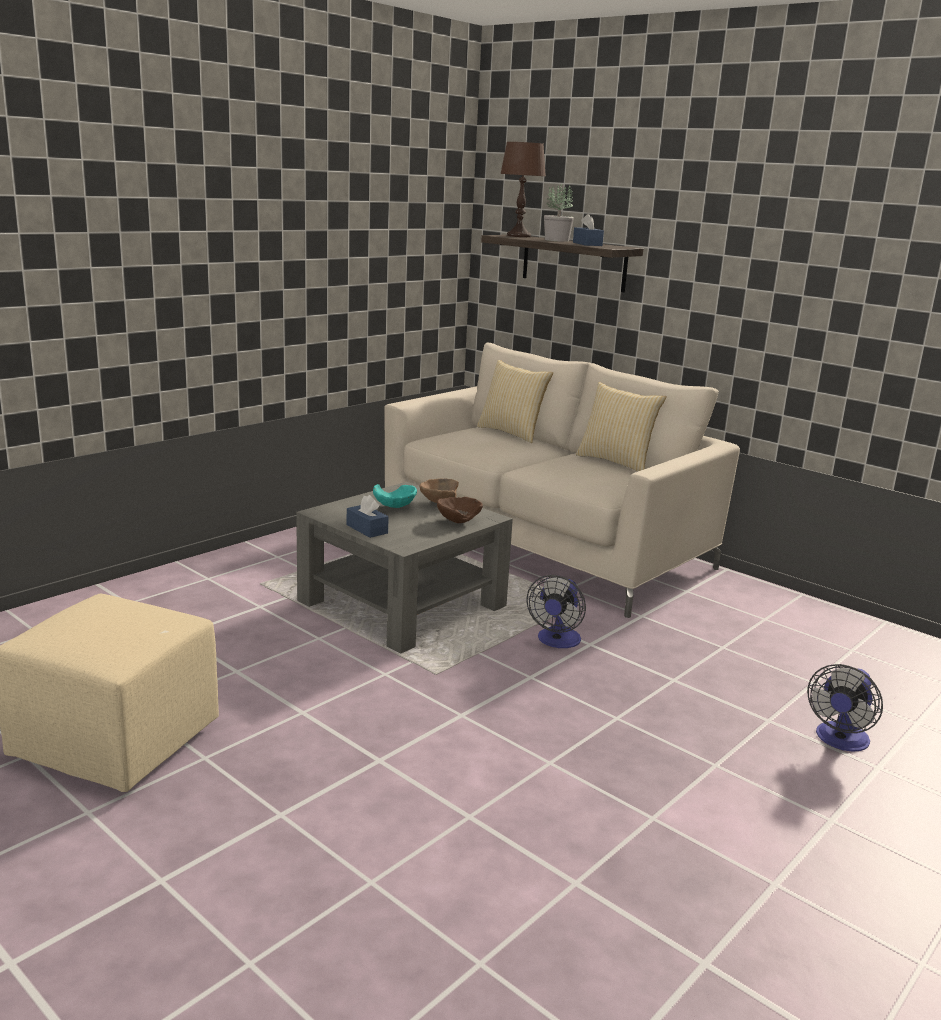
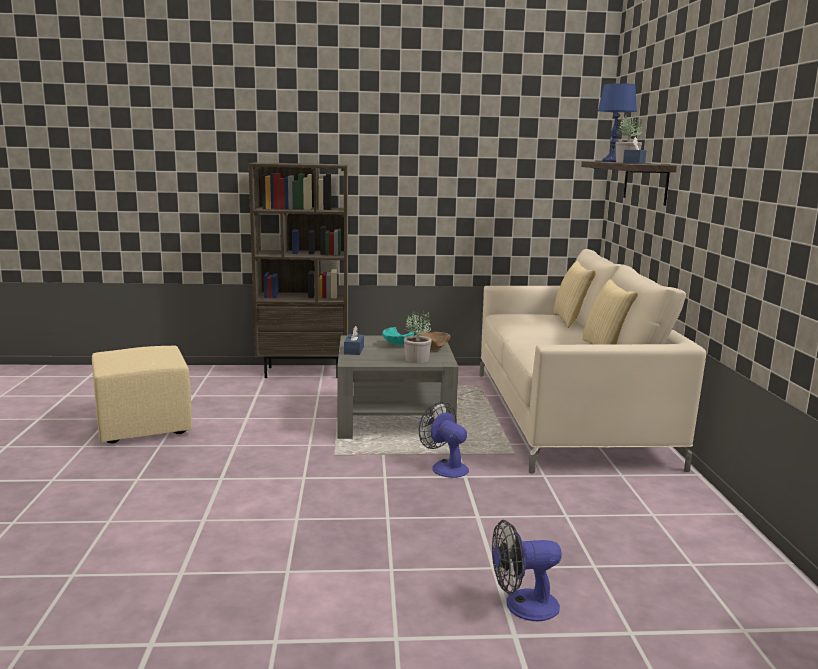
camera: 45 degrees right, 5 degrees down
brown bowl [437,497,483,523] -> potted plant [404,311,432,363]
brown table lamp [500,142,546,237] -> blue table lamp [598,83,637,162]
fan [526,575,586,648] -> fan turned 75 degrees clockwise [419,402,469,478]
none -> brown bookcase [248,162,348,378]

